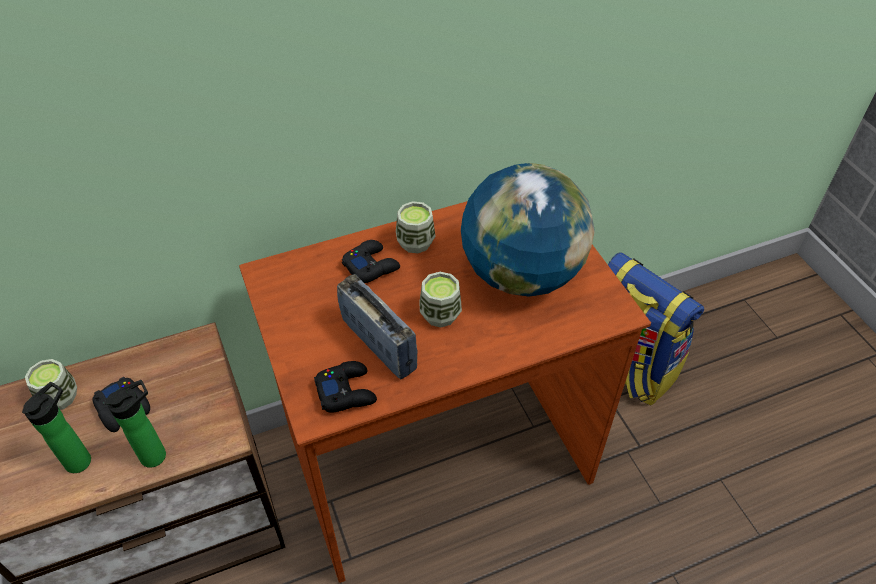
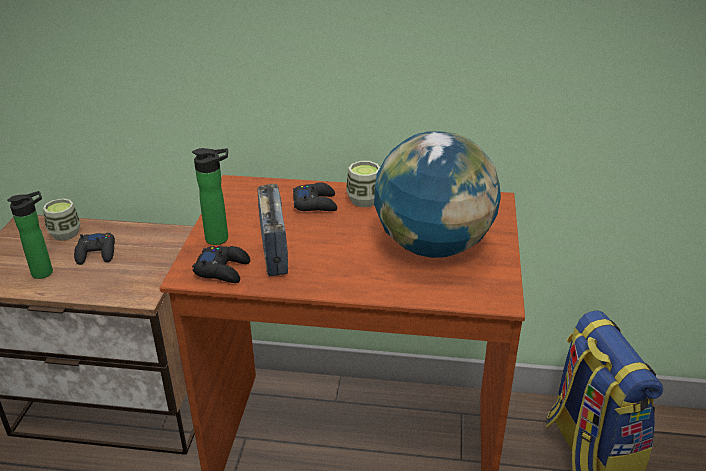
camera: 30 degrees right, 15 degrees down
bottle [105,380,166,468] -> bottle moved to [192,148,228,245]
cup [420,272,462,327] -> none

